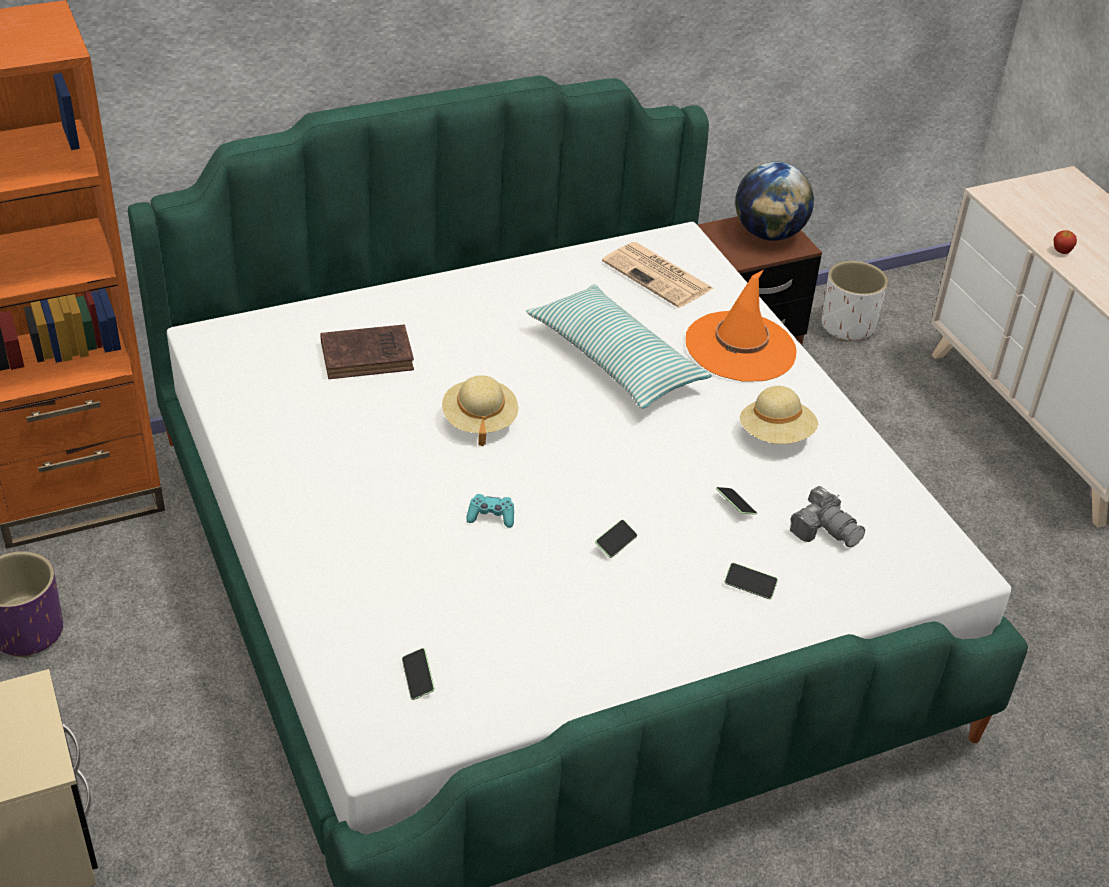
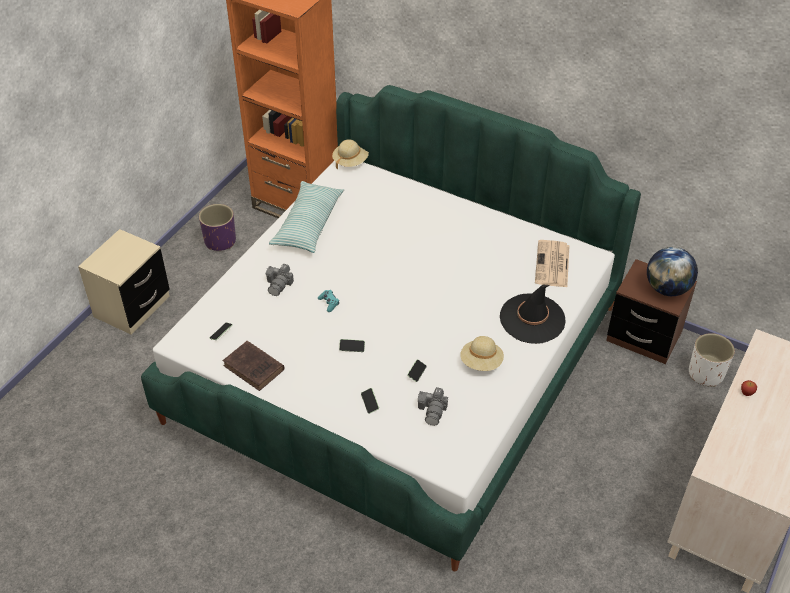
camera: 55 degrees right, 5 degrees up
brown book [321,324,414,379] -> brown book moved to [223,341,284,391]
beige hat [442,375,518,446] -> beige hat moved to [332,139,369,169]
pillow [526,284,712,409] -> pillow moved to [269,181,344,253]
orange hat [686,270,796,381] -> black hat [500,285,566,344]
none -> camera [266,263,294,296]

